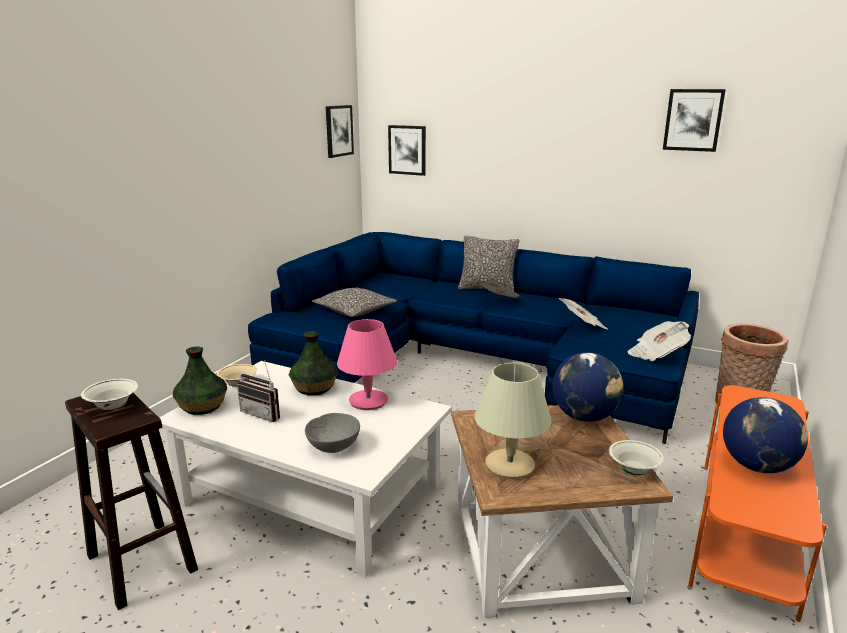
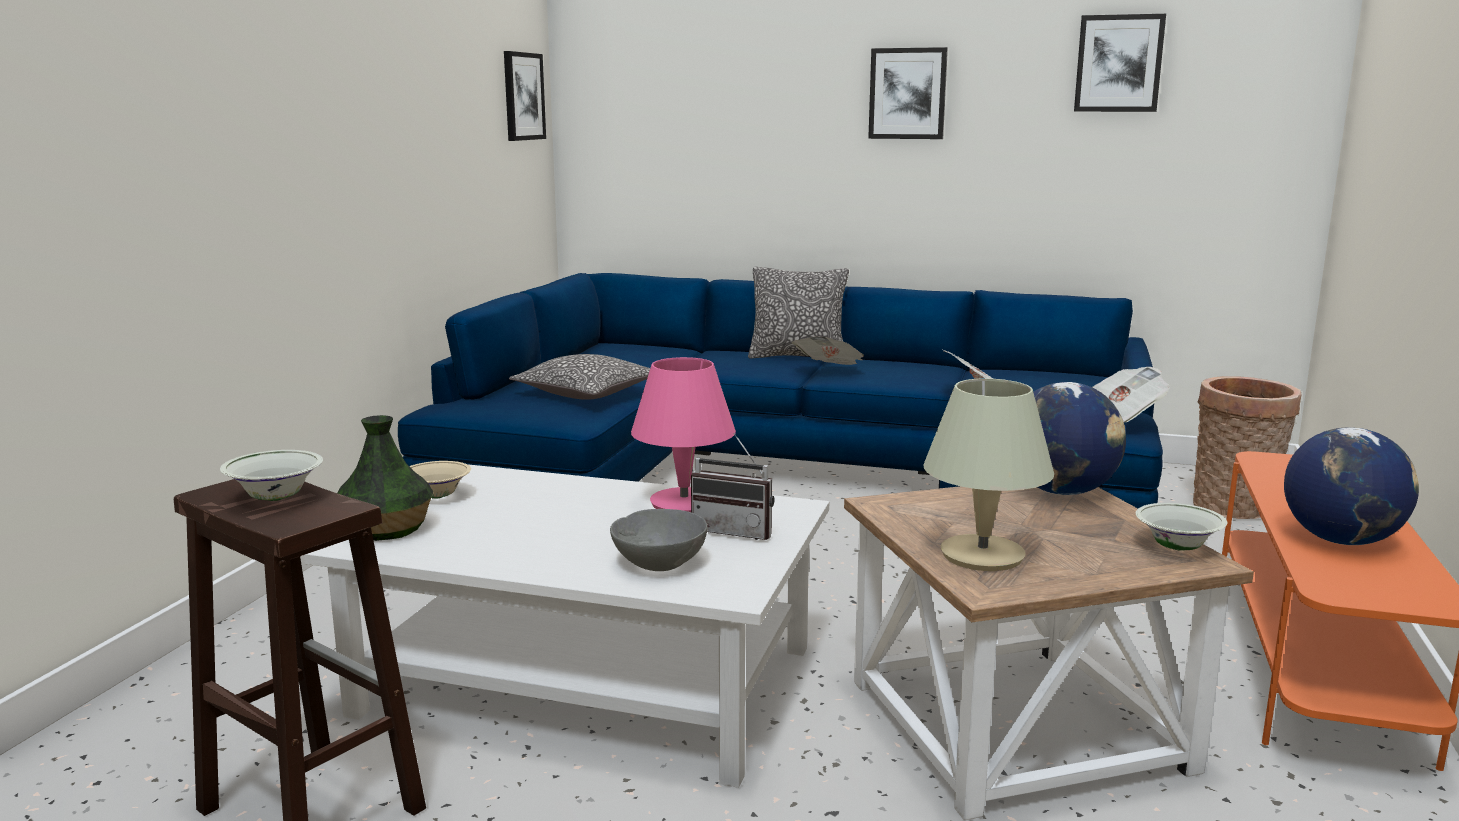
camera: 10 degrees left, 5 degrees down
radio [237,360,280,422] -> radio moved to [691,433,775,540]
vase [289,331,338,396] -> none
picture [388,125,426,176] -> picture moved to [868,47,948,139]

